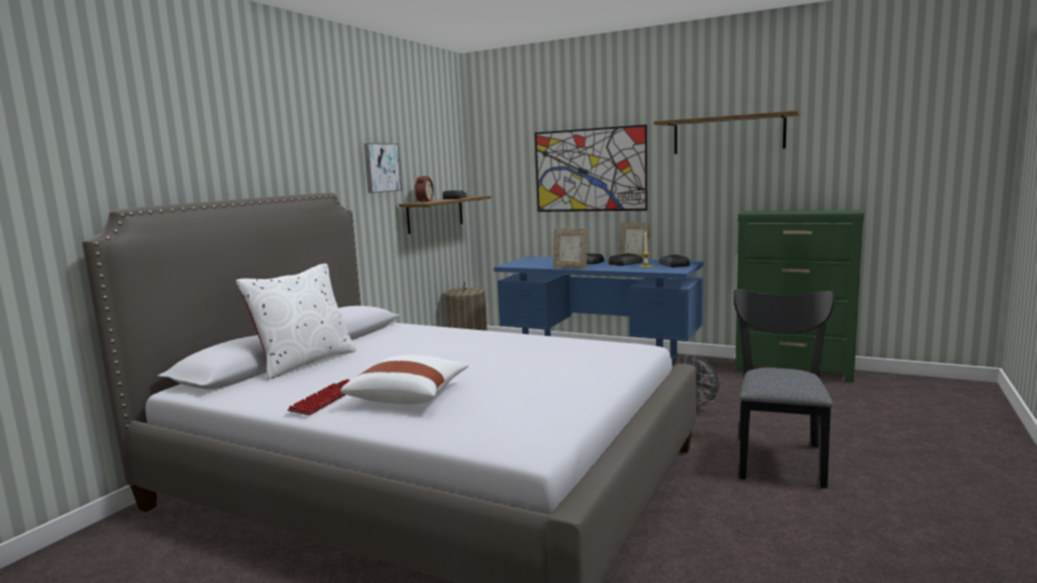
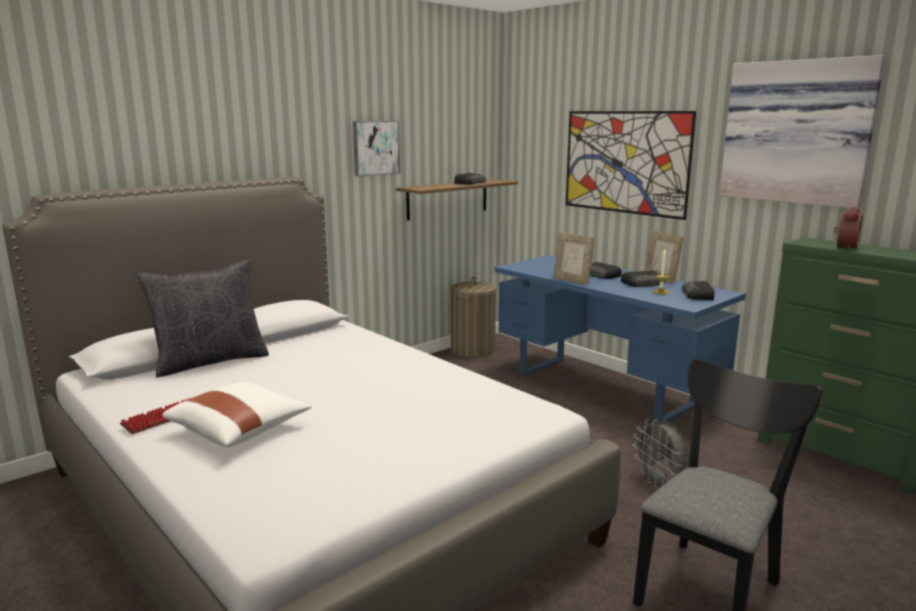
camera: 20 degrees right, 5 degrees up
white pillow [235,263,356,380] -> black pillow [137,260,269,378]
alarm clock [414,176,434,202] -> alarm clock moved to [833,207,863,250]
shelf [654,111,801,154] -> picture [719,55,885,208]

